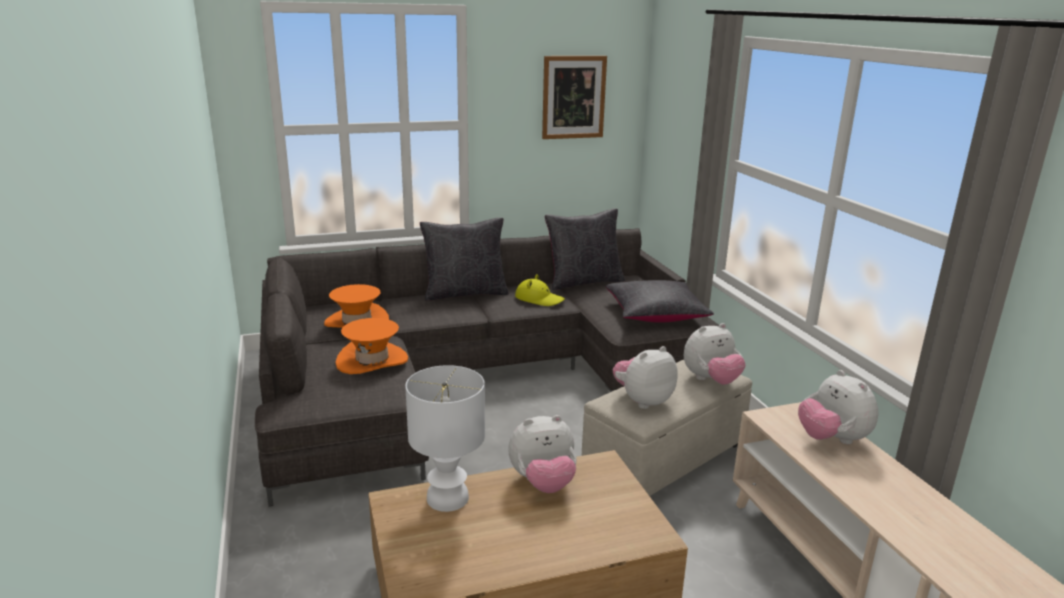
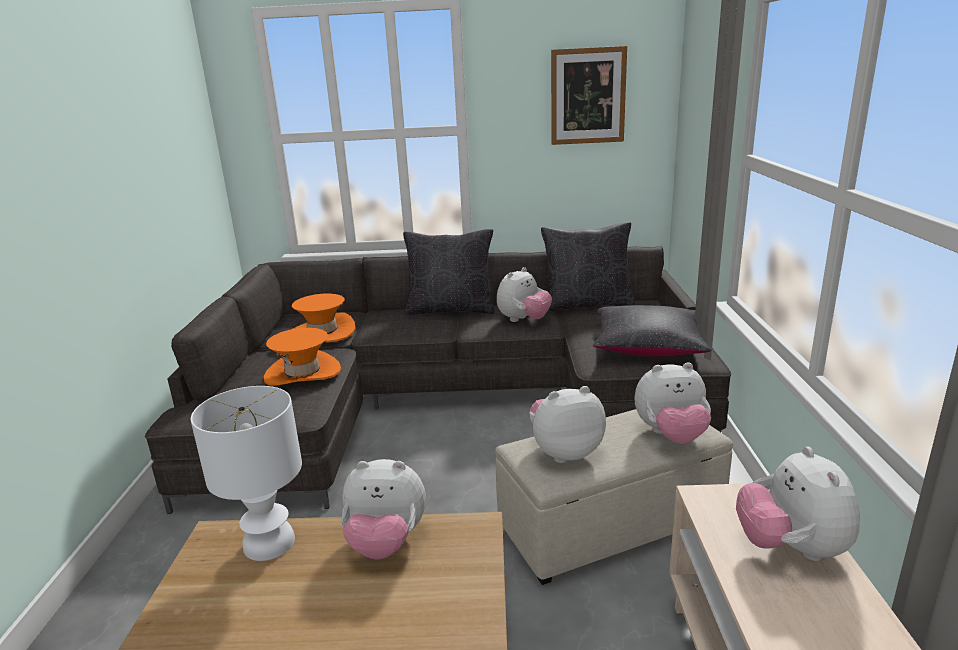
camera: 20 degrees right, 0 degrees up
yellow hat [515,274,565,306] -> plush toy [497,267,552,322]

